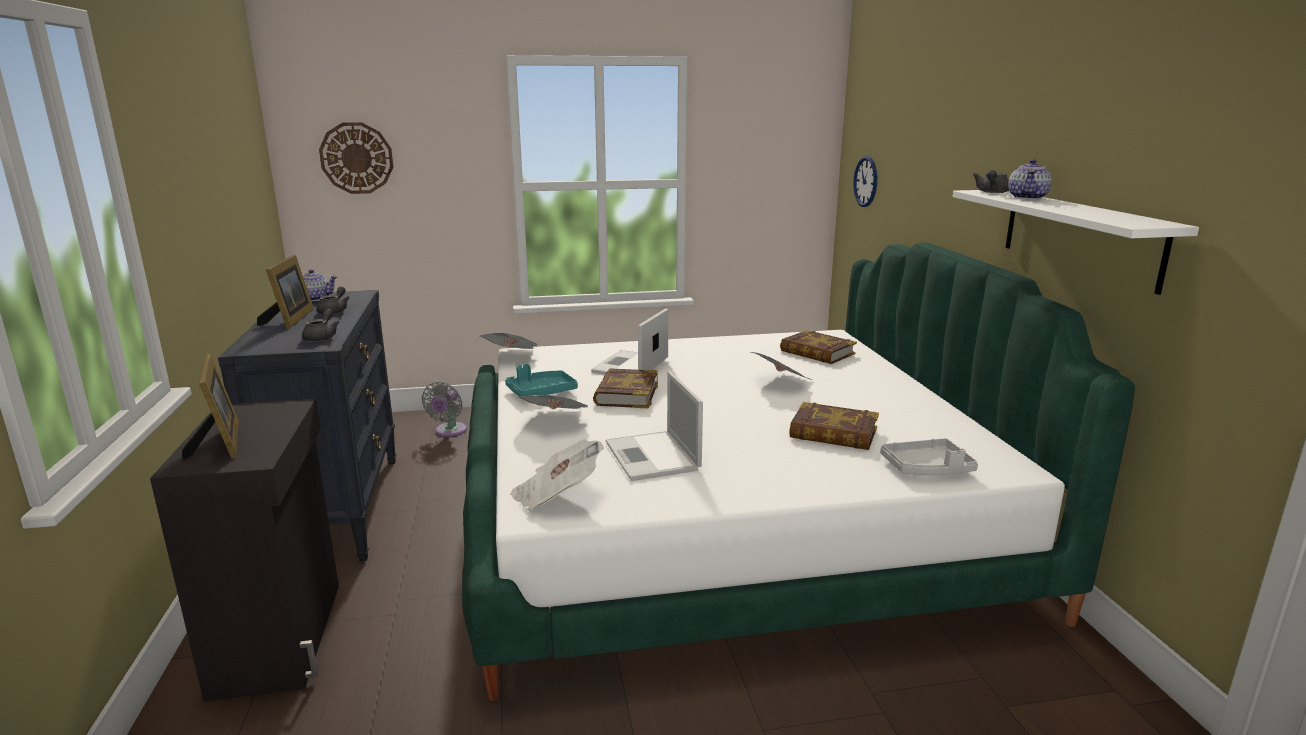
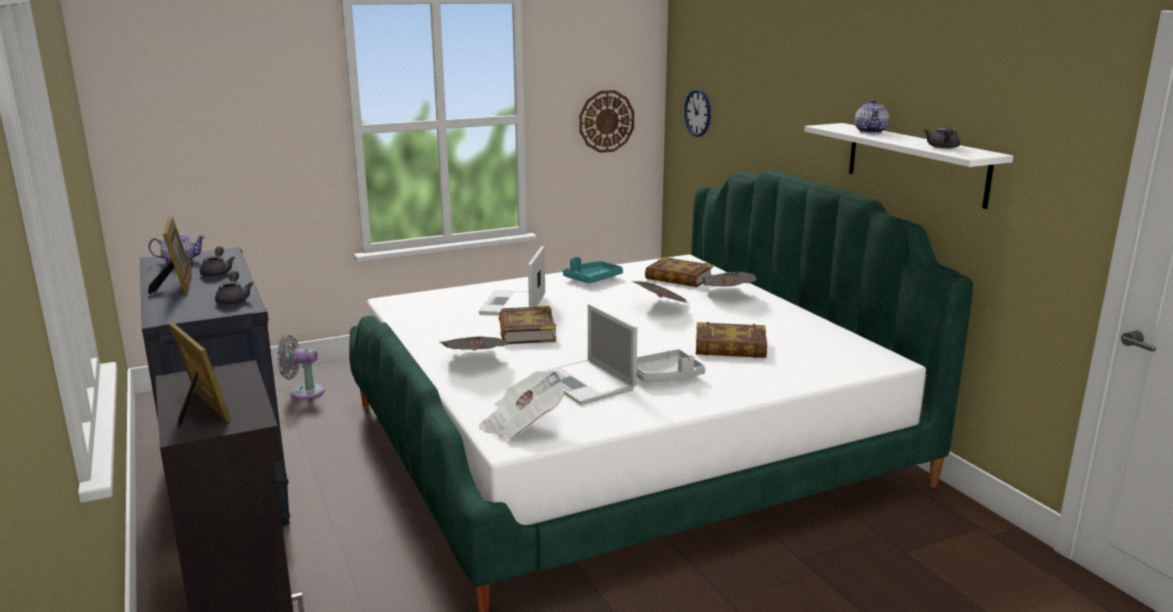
camera: 15 degrees left, 0 degrees up
wall clock [319,122,393,194] -> wall clock moved to [579,90,634,153]
grey fan [422,382,467,437] -> grey fan turned 90 degrees clockwise [277,335,325,400]
newspaper [480,333,538,349] -> newspaper moved to [701,272,757,287]
turquoise tray [505,364,578,397] -> turquoise tray moved to [563,257,623,284]
grey tray [880,438,978,475] -> grey tray moved to [637,349,705,382]
grey teapot [973,170,1009,193] -> grey teapot moved to [924,127,960,149]

